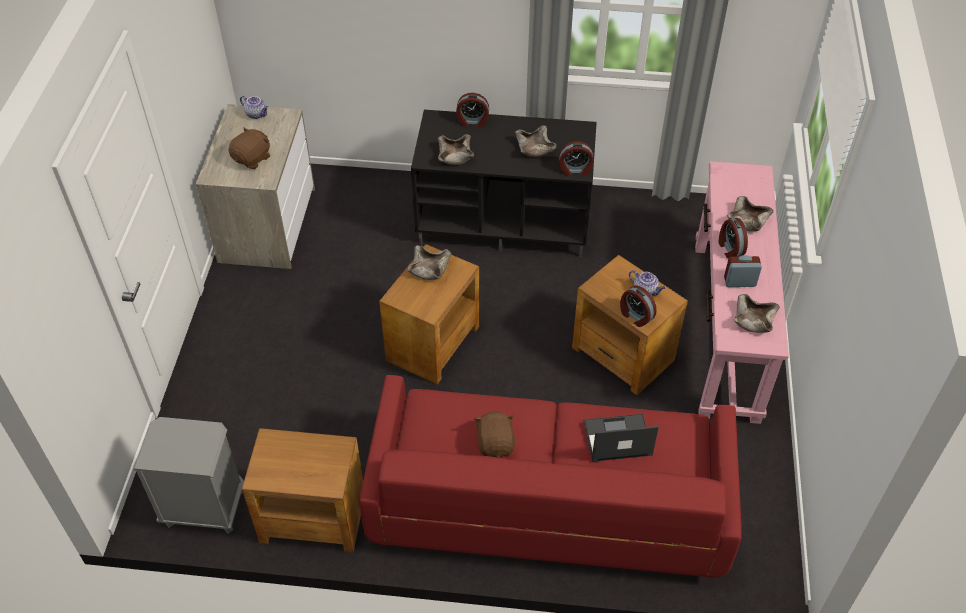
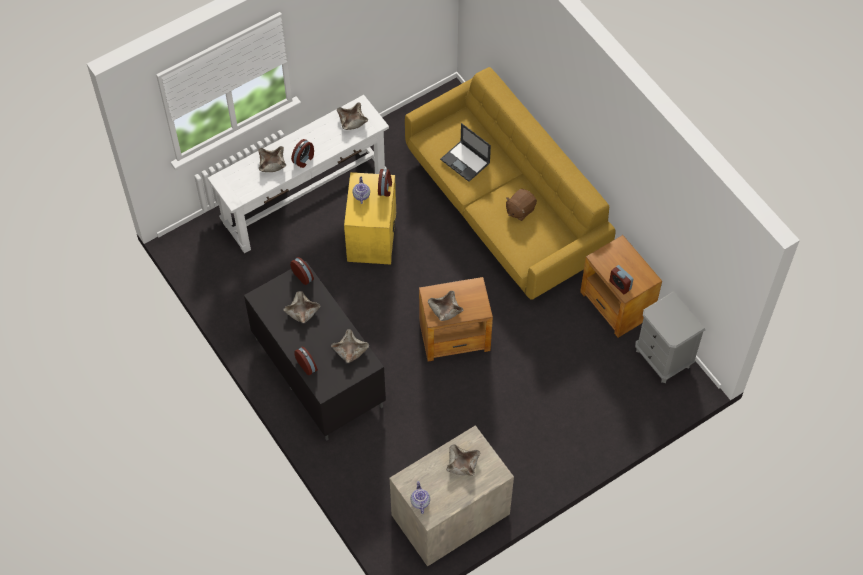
camera: 130 degrees left, 10 degrees up
brown plush toy [228,127,270,169] -> beige bowl [446,444,480,476]
red sofa [359,375,742,578] -> yellow sofa [405,67,616,300]
brown side table [572,255,688,395] -> yellow side table [344,172,396,265]
pink console table [695,161,789,424] -> white console table [207,95,389,253]
alarm clock [724,255,762,287] -> alarm clock moved to [609,265,633,294]

